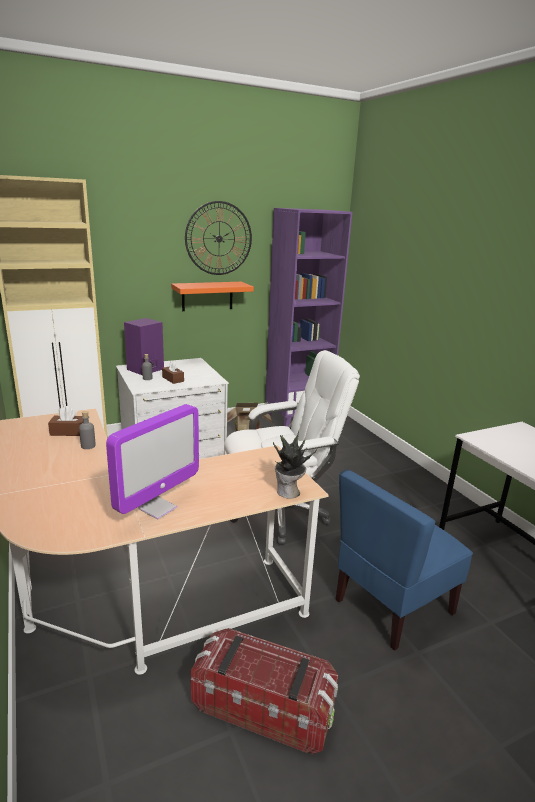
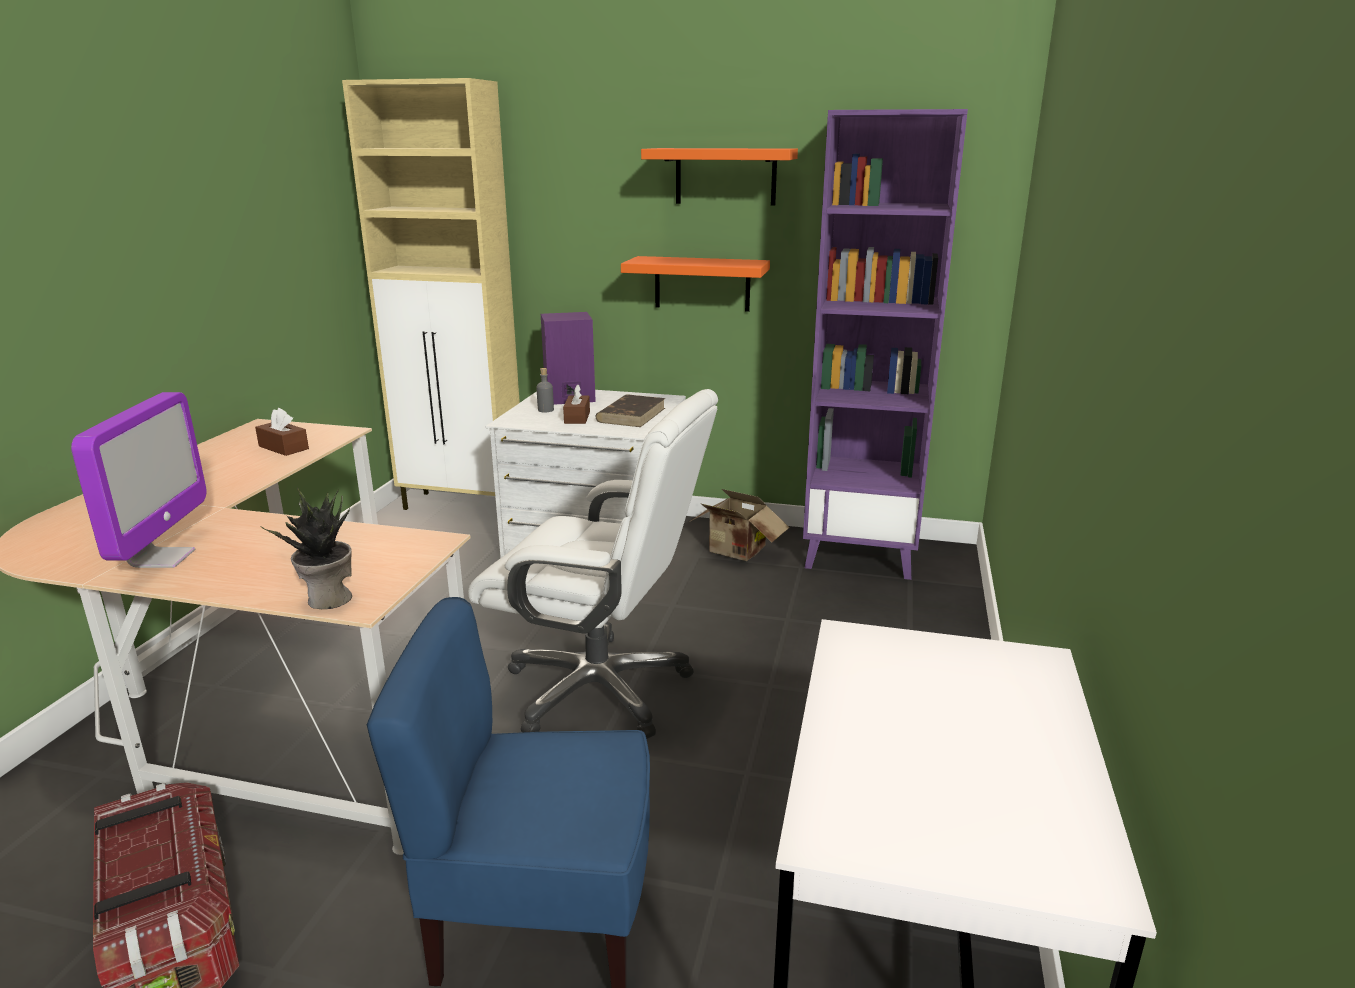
camera: 40 degrees right, 0 degrees up
grey bottle [79,411,96,449] -> none
monitor [106,404,199,520] -> monitor turned 75 degrees counterclockwise [71,392,207,568]
wall clock [185,201,252,275] -> orange shelf [641,148,798,205]
none -> brown book [596,394,665,427]

